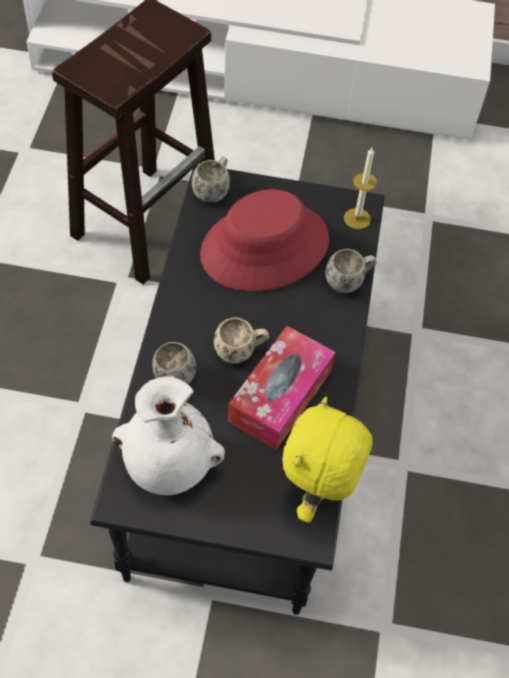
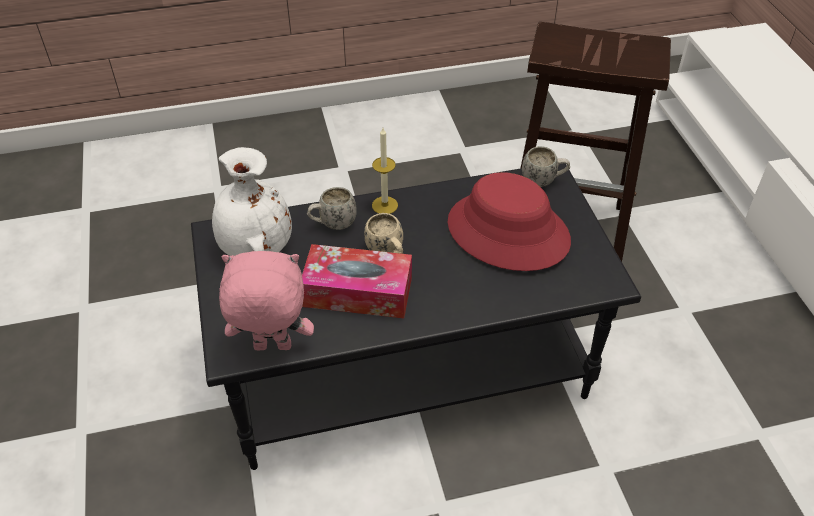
camera: 70 degrees right, 10 degrees down
yellow plush toy [282,396,373,523] -> pink plush toy [219,251,314,350]
white mug [325,249,377,293] -> none
candle [344,148,377,229] -> candle moved to [372,128,398,214]

